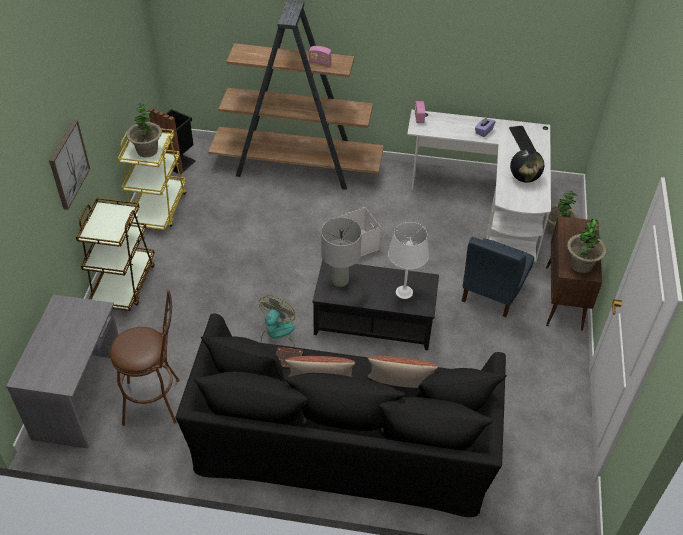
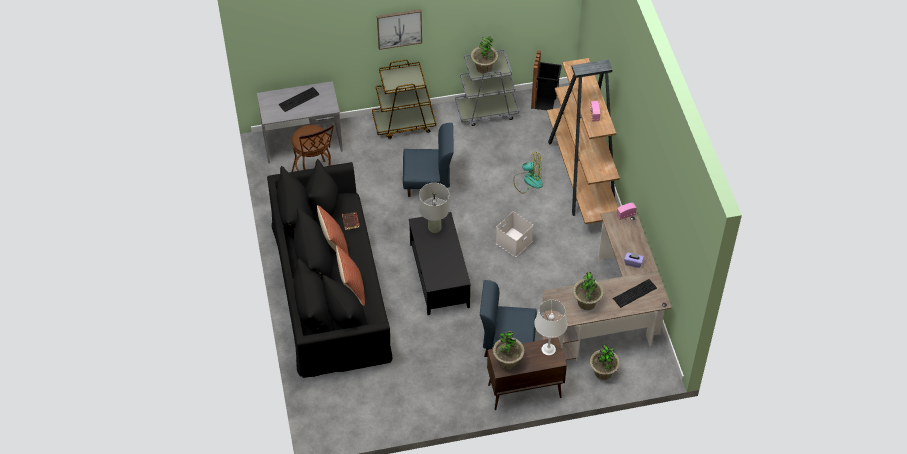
camera: 70 degrees right, 5 degrees up
yellow cart [118,128,187,230] -> grey cart [455,49,519,126]
fan [259,295,295,347] -> fan moved to [513,151,543,194]
white table lamp [388,222,429,299] -> white table lamp moved to [534,300,568,355]
white desk [407,110,551,263] -> brown desk [542,211,672,361]
globe [510,149,544,183] -> potted plant [573,272,604,310]
none -> keyboard [278,87,320,112]
none -> blue chair [403,123,454,197]

